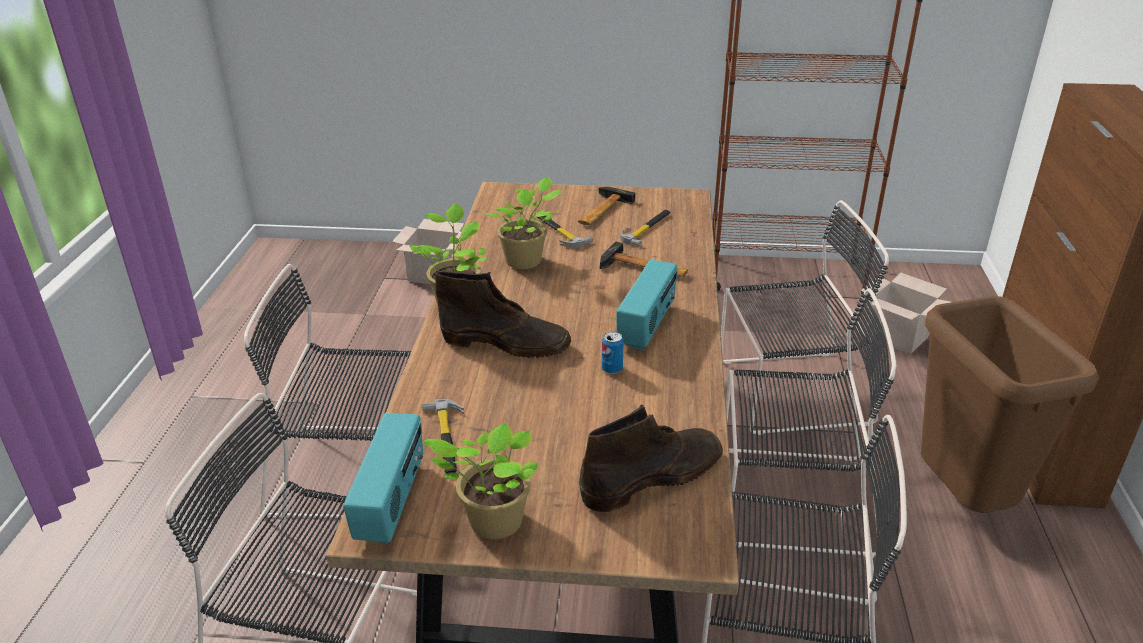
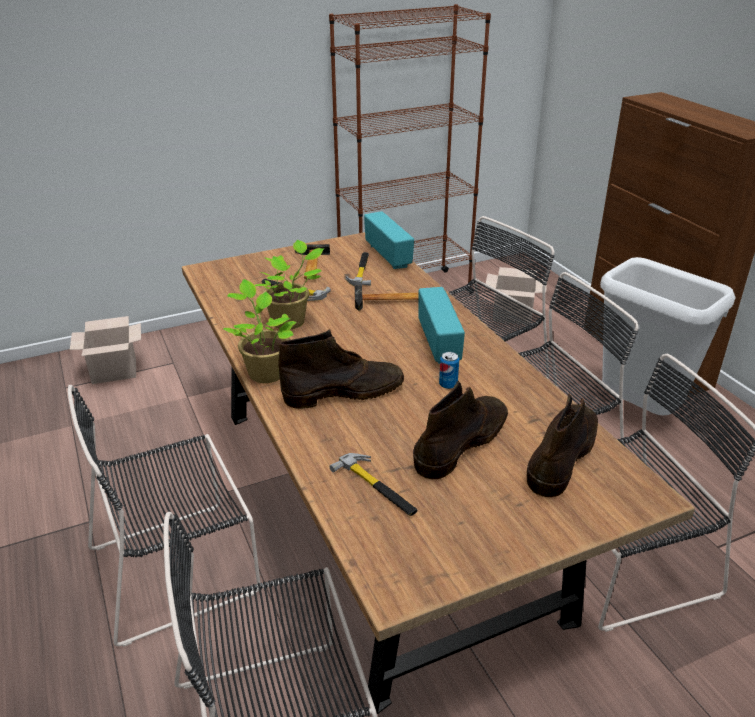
camera: 30 degrees left, 0 degrees up
radio [343,413,423,544] -> radio moved to [364,211,414,269]
potted plant [423,423,538,539] -> none
brown trash can [921,296,1099,513] -> white trash can [600,257,736,415]
none -> brown boot [413,381,508,479]

